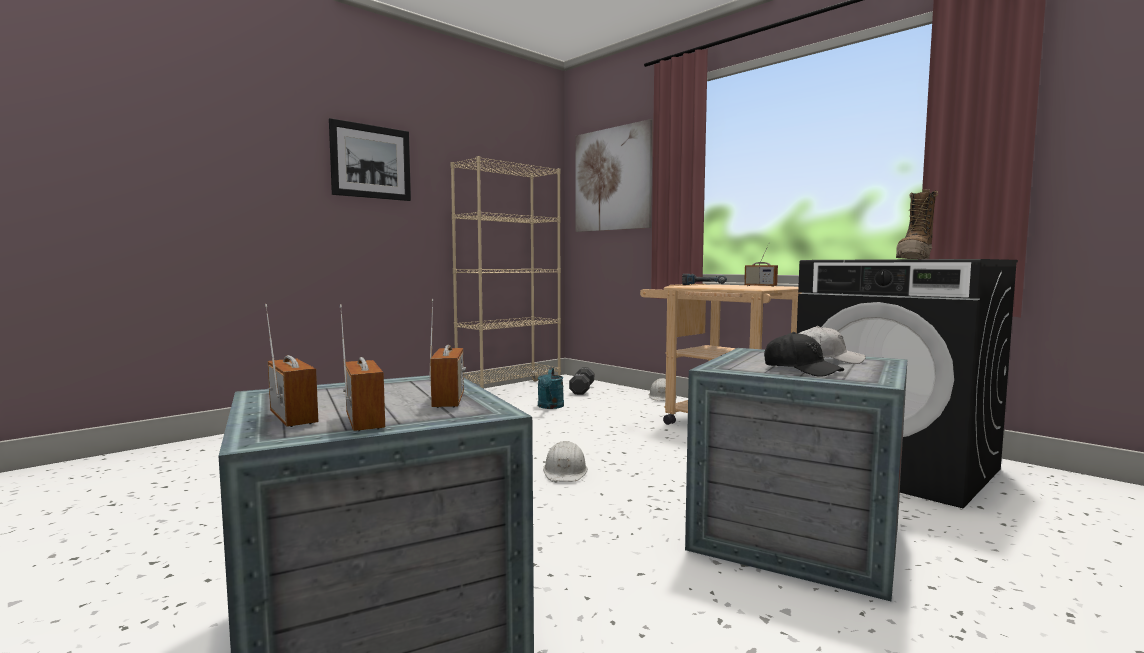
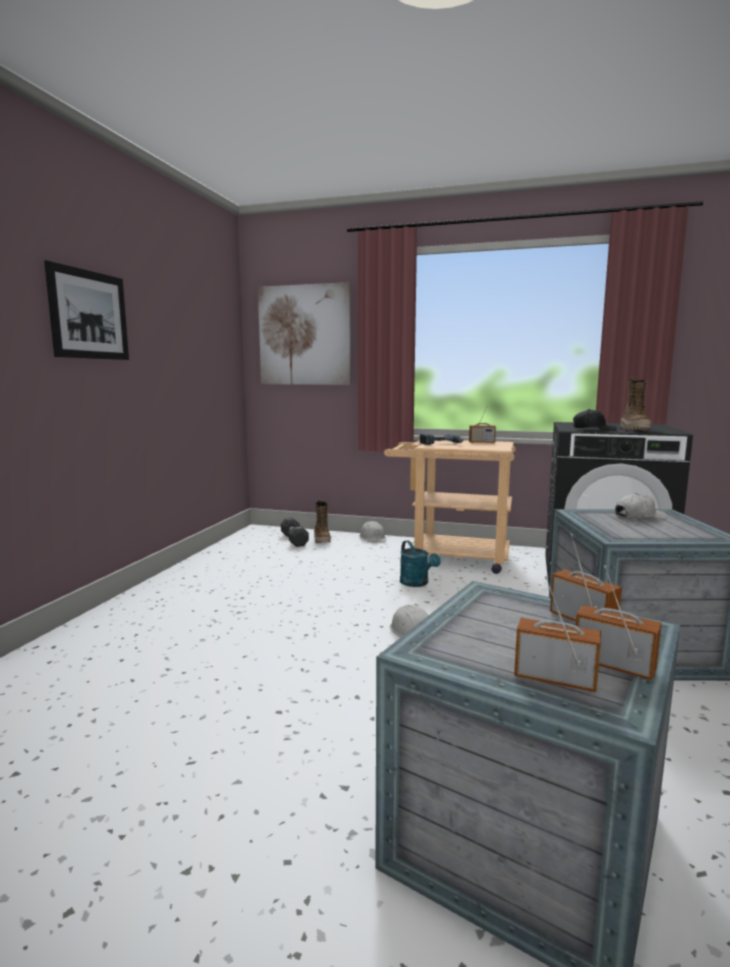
camera: 30 degrees left, 5 degrees up
beige bookcase [451,156,561,388] -> none
turquoise watering can [538,367,564,409] -> turquoise watering can moved to [400,540,441,587]
black cap [764,332,844,377] -> black cap moved to [573,409,617,431]
none -> boot [314,499,331,543]

